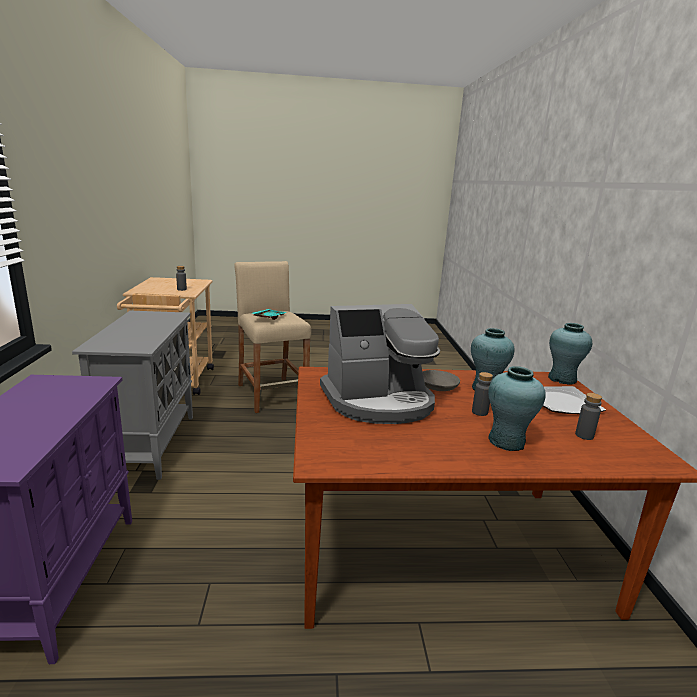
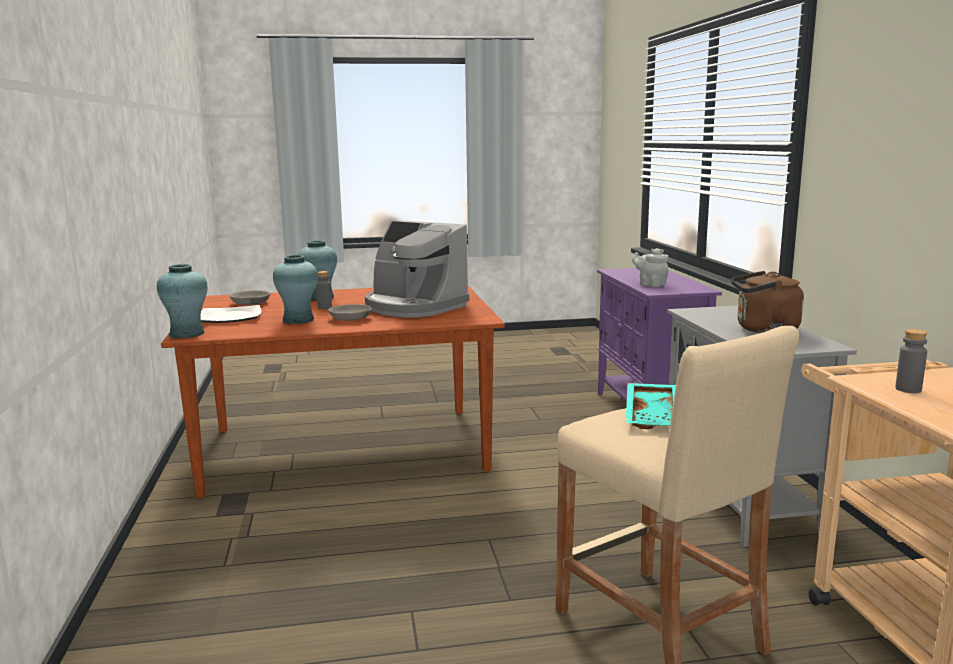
camera: 175 degrees right, 5 degrees down
coffee machine [320,304,440,424] -> coffee machine turned 120 degrees counterclockwise [365,221,469,317]
grey bottle [575,393,602,440] -> grey bowl [230,290,271,305]
none -> grey teapot [632,248,669,287]
none -> brown kettle [731,271,804,333]

